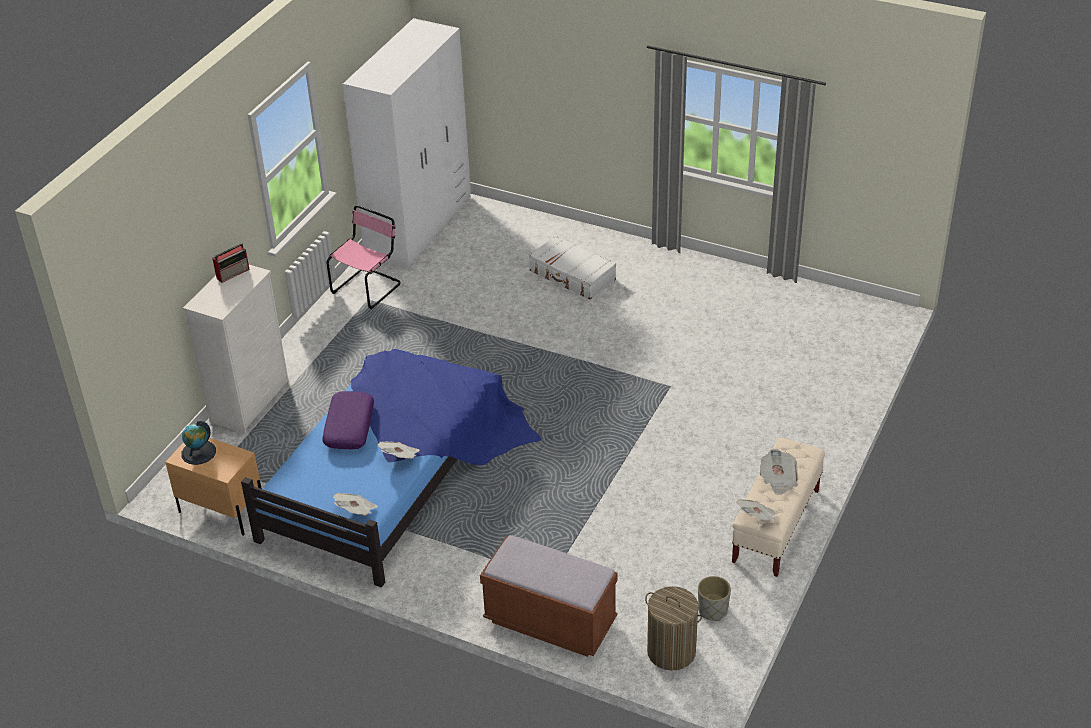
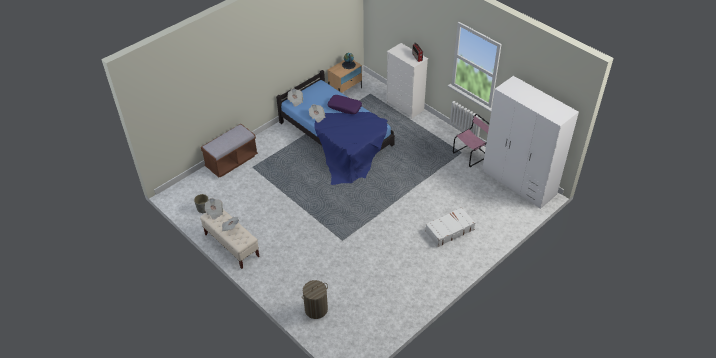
camera: 110 degrees right, 5 degrees up
pink chair [326,205,401,309] -> pink chair turned 90 degrees counterclockwise [453,114,489,167]
laundry basket [645,586,702,671] -> laundry basket moved to [302,280,328,319]

